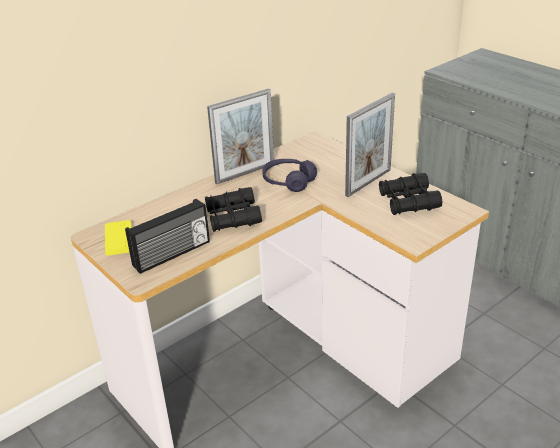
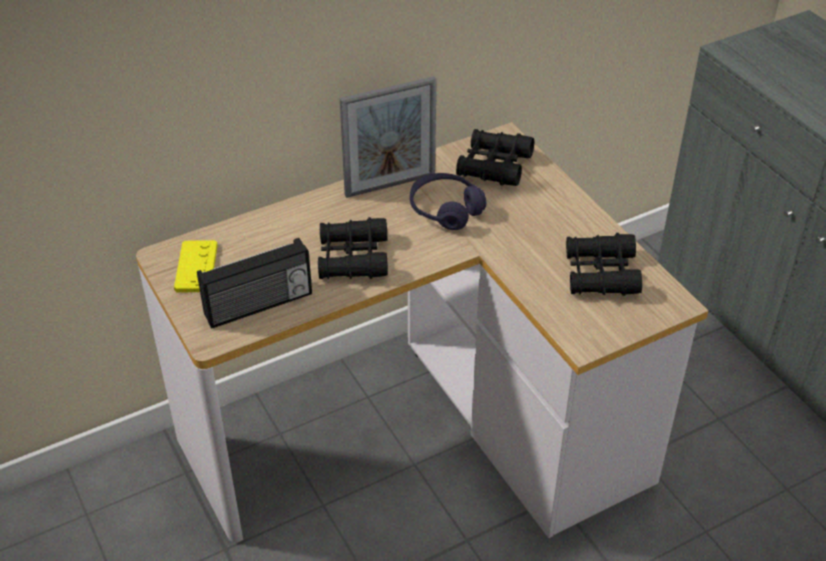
camera: 10 degrees right, 10 degrees up
picture frame [345,93,395,197] -> none
none -> black binoculars [456,129,534,186]

